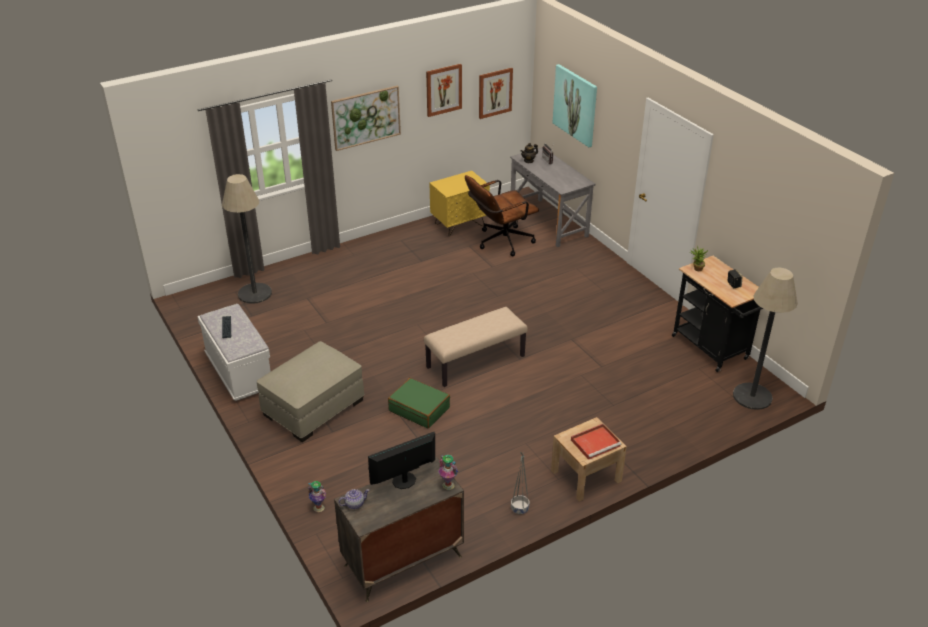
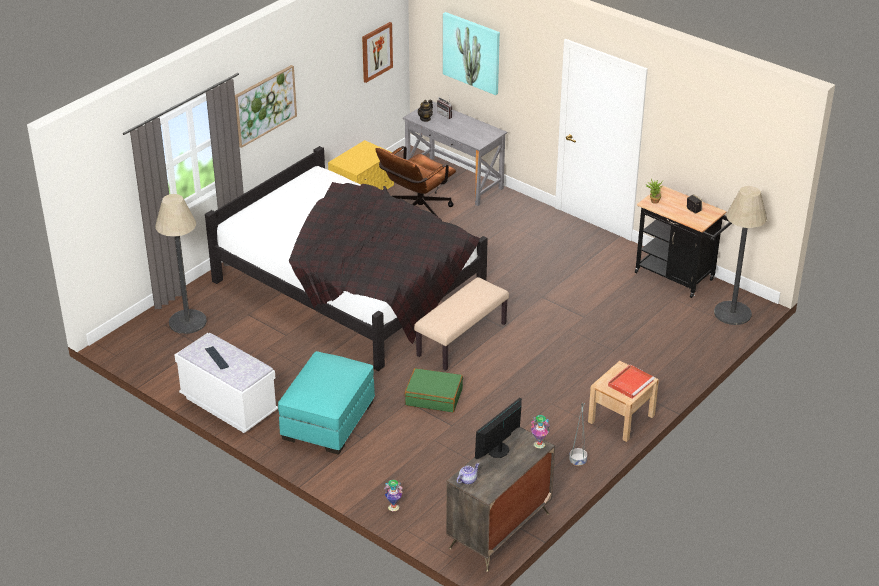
camera: 20 degrees left, 0 degrees up
beige ottoman [257,341,365,442] -> turquoise ottoman [278,351,375,455]
picture [426,64,462,117] -> none
none -> black bed [205,146,488,371]

